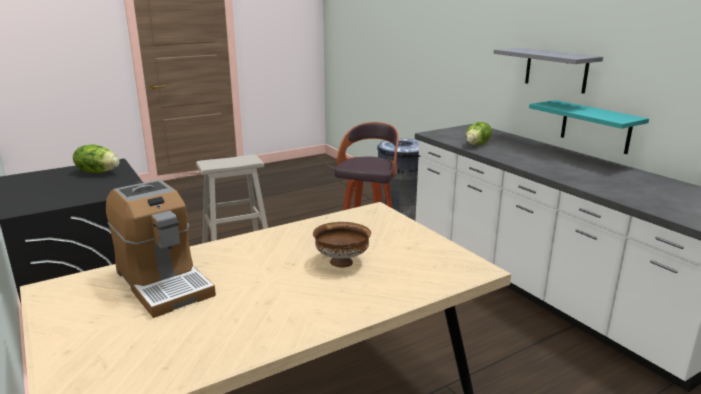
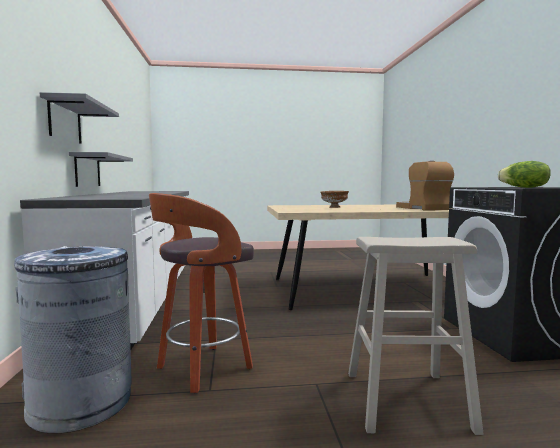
camera: 155 degrees left, 15 degrees down
lettuce [466,122,492,145] -> none
turquoise shelf [529,100,649,154] -> grey shelf [69,152,133,187]

